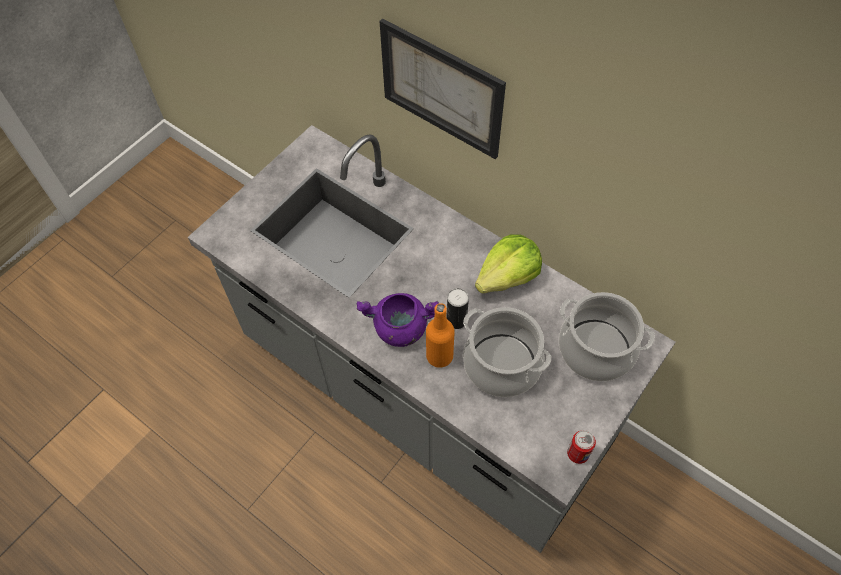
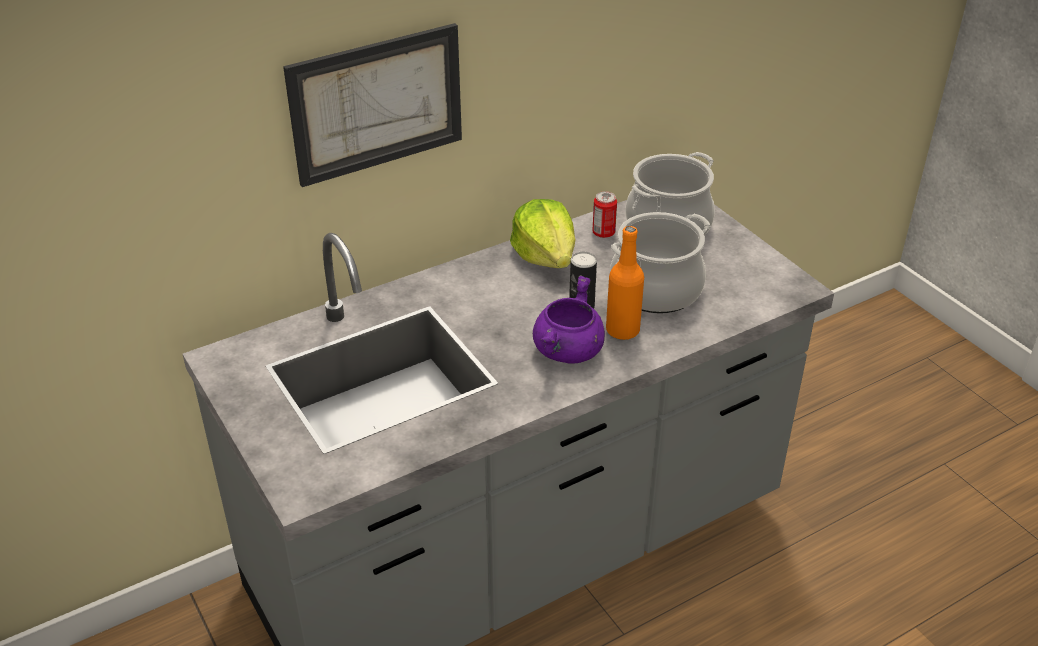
camera: 70 degrees left, 20 degrees down
can [567,430,596,464] -> can moved to [592,191,617,238]

